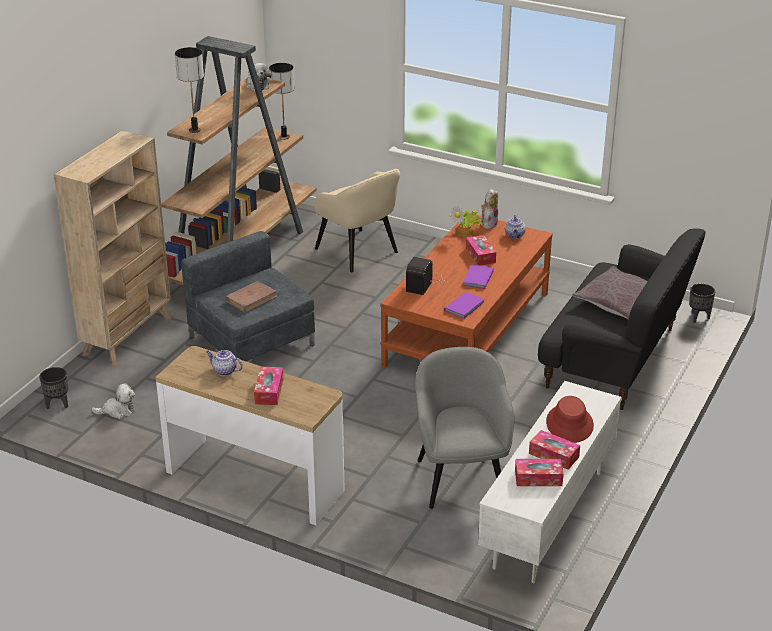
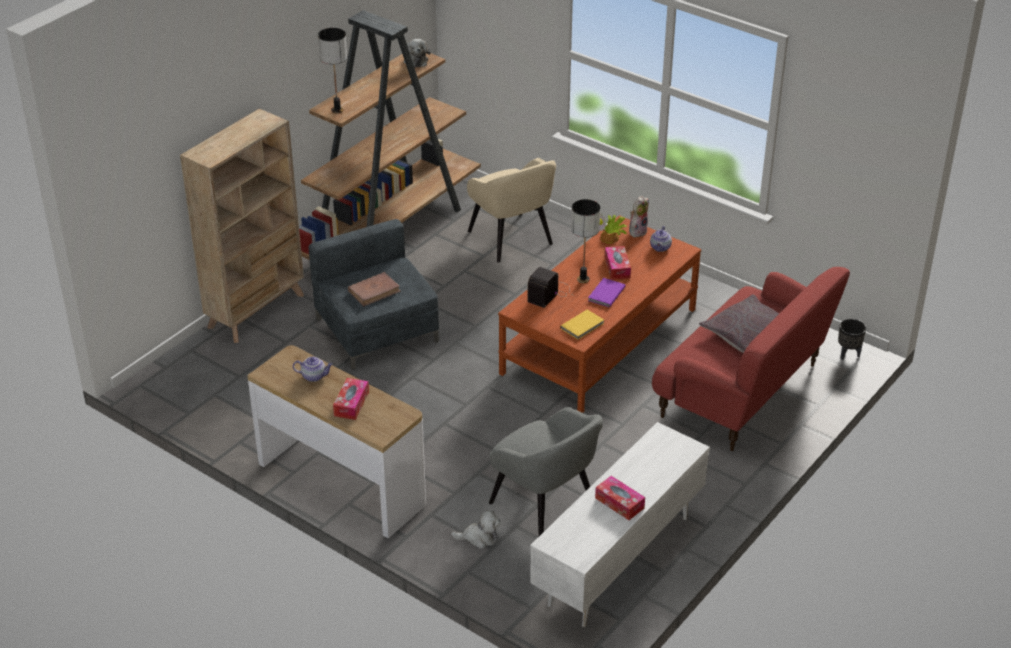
camera: 10 degrees right, 5 degrees up
black planter [39,367,68,409] -> none
plush toy [91,383,135,419] -> plush toy moved to [451,510,501,549]
teapot [206,350,243,376] -> teapot turned 150 degrees clockwise [293,356,333,382]
table lamp [269,63,294,140] -> table lamp moved to [571,199,600,283]
grey armchair [415,347,515,509] -> grey armchair turned 135 degrees clockwise [489,407,603,536]
purple book [444,292,484,319] -> yellow book [560,309,604,340]
tissue box [515,459,564,486] -> none
black sofa [538,228,706,410] -> red sofa [652,267,850,451]
red hat [546,396,594,443] -> none

